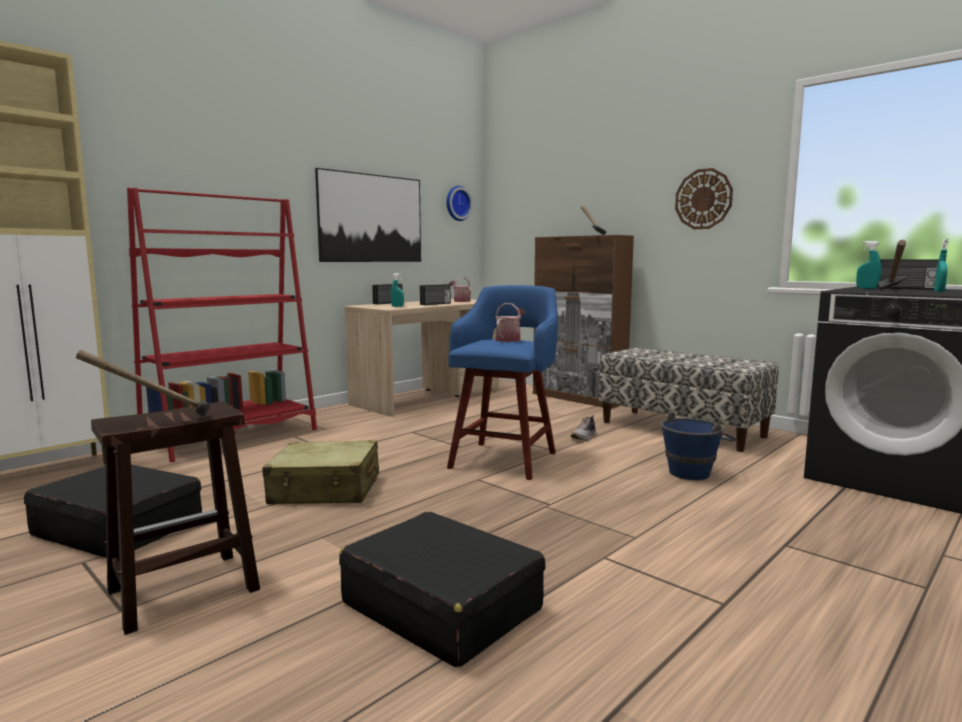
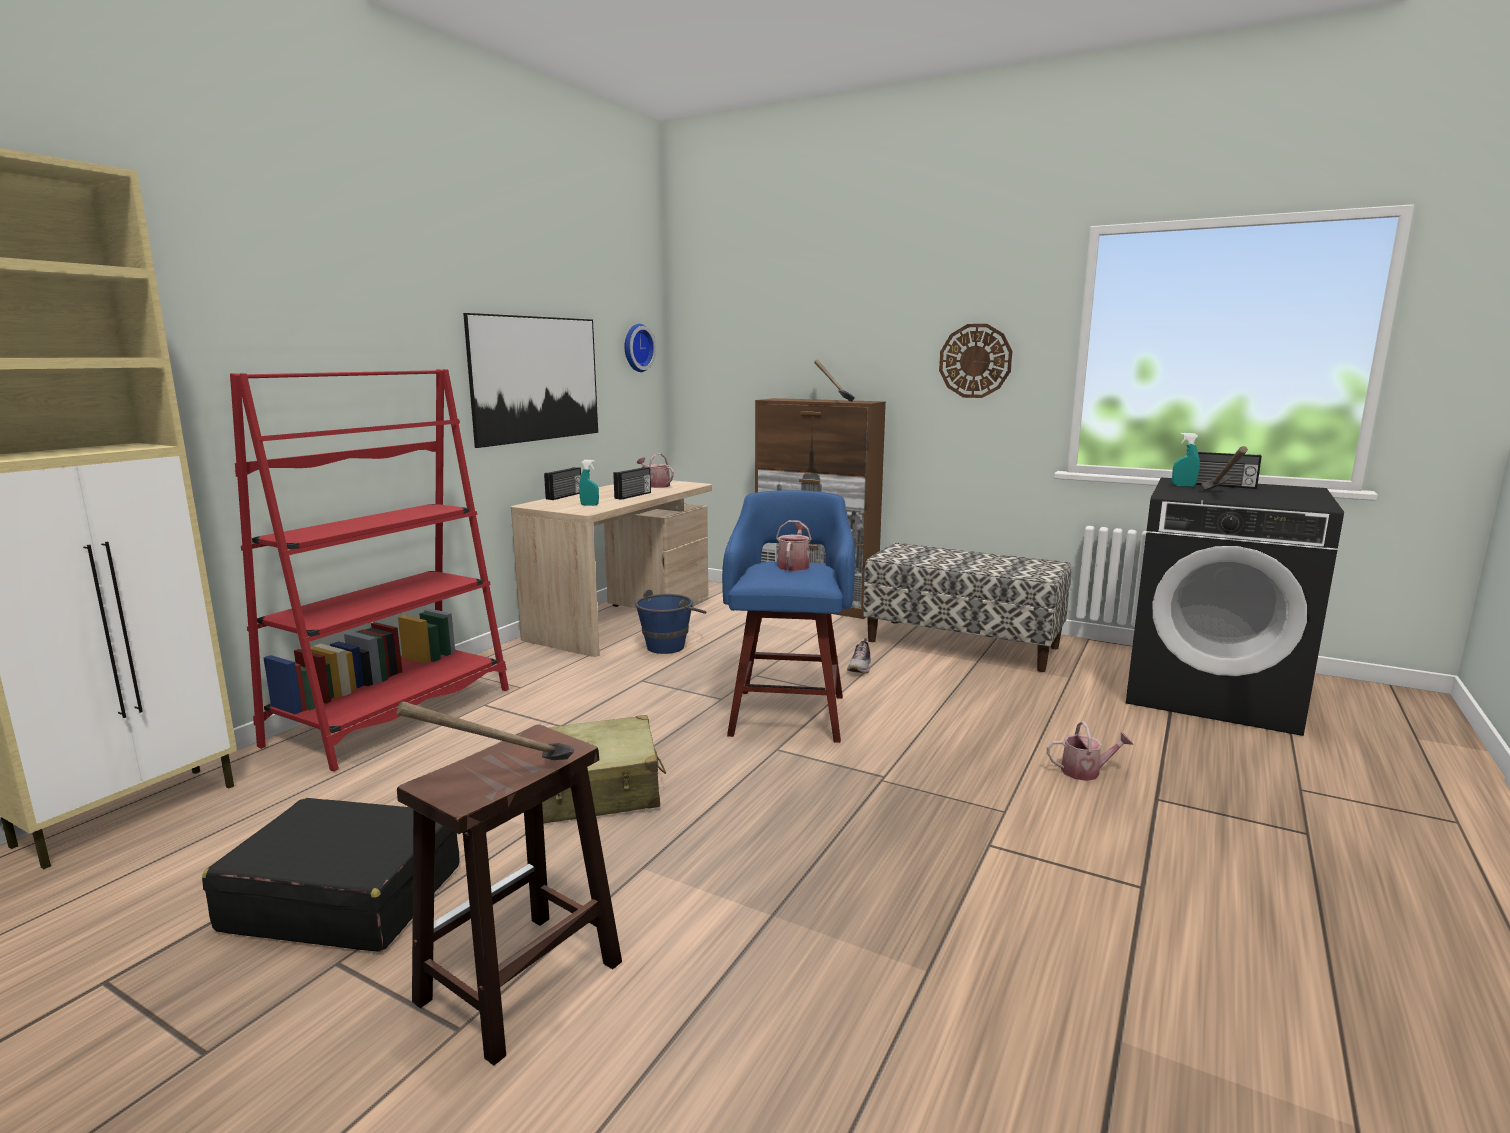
camera: 15 degrees left, 5 degrees up
black suitcase [339,512,546,668] -> none
blue bucket [661,412,736,480] -> blue bucket moved to [635,590,706,654]
turquoise spray bottle [934,239,949,292] -> none
none -> watering can [1047,721,1133,781]

